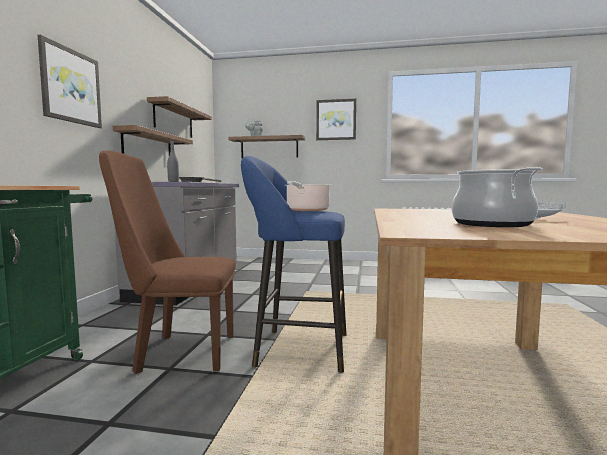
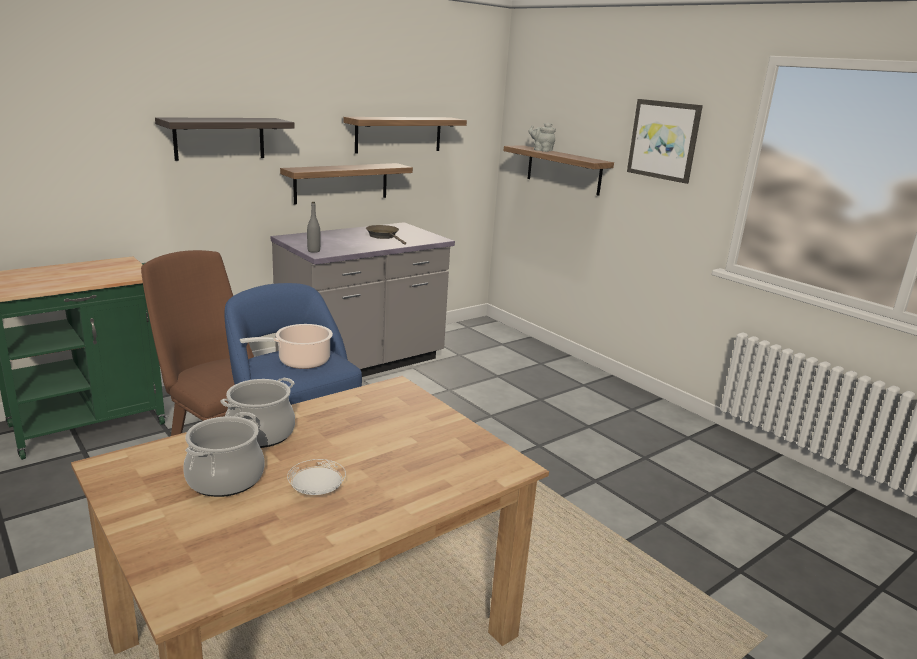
camera: 40 degrees right, 15 degrees up
picture [38,35,102,128] -> shelf [155,117,295,161]
none -> cooking pot [220,378,295,448]

